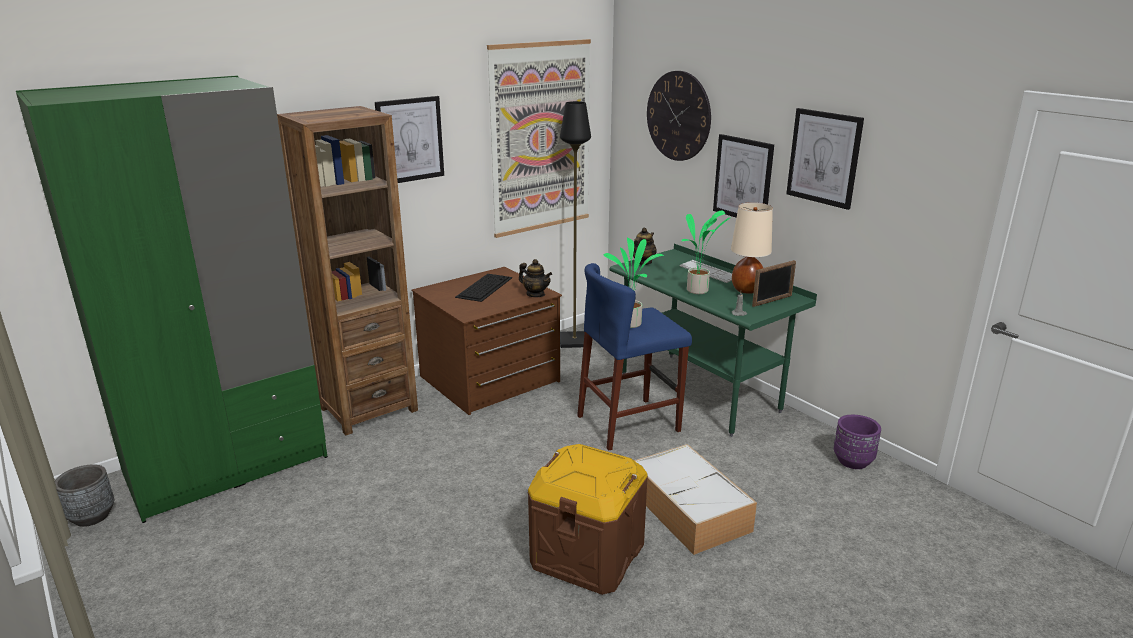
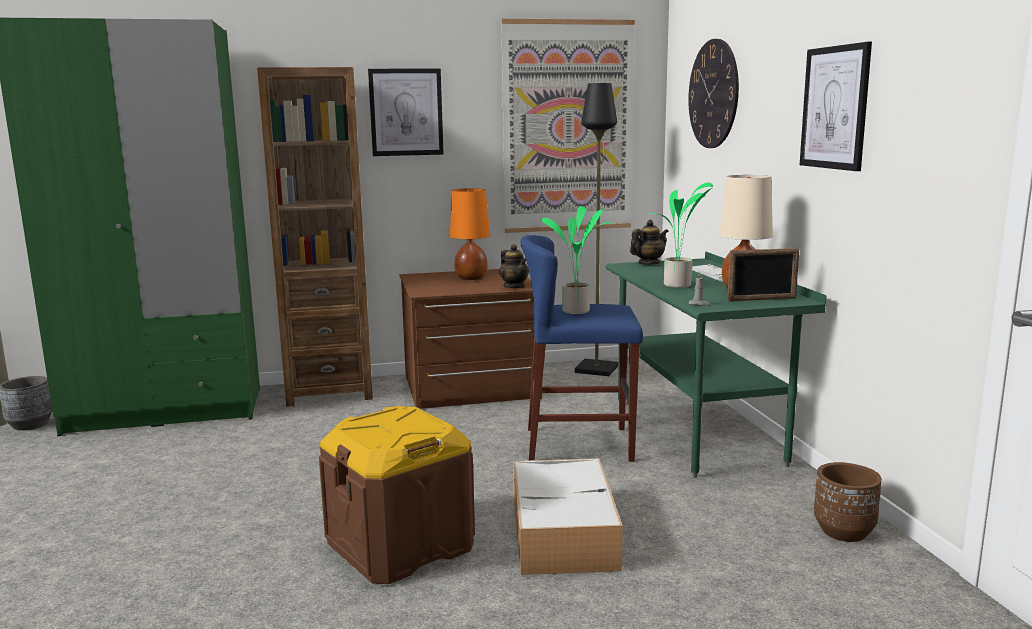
camera: 25 degrees right, 10 degrees down
keyboard [455,274,512,302] -> orange table lamp [450,188,490,280]
picture [713,134,774,218] -> none
purple planter [834,415,881,469] -> brown planter [814,462,882,542]

